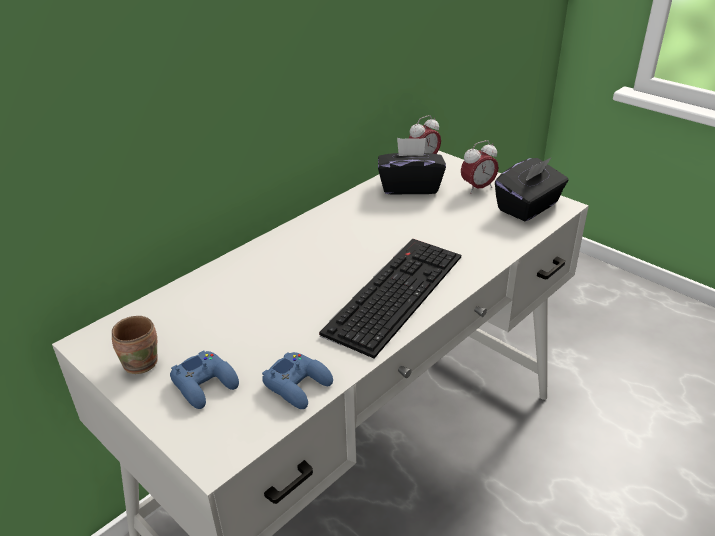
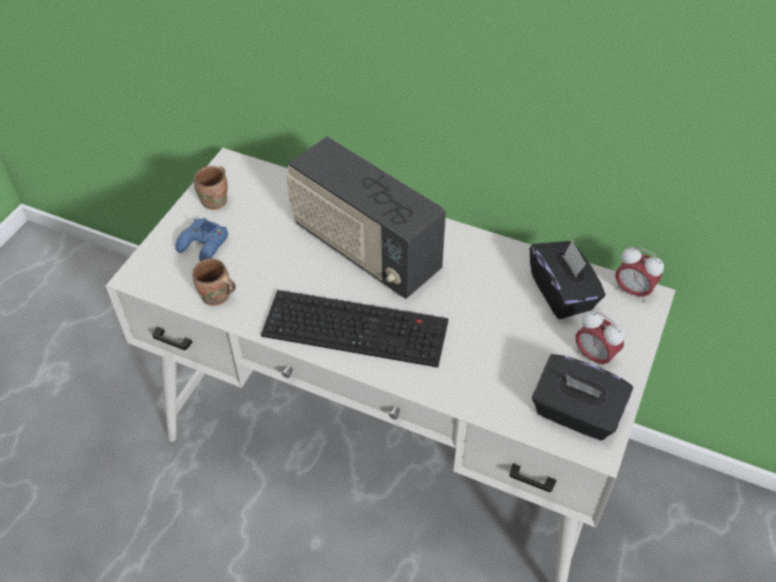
camera: 70 degrees right, 15 degrees up
blue game controller [262,352,333,409] -> brown mug [192,258,236,306]
none -> radio [286,136,446,299]

